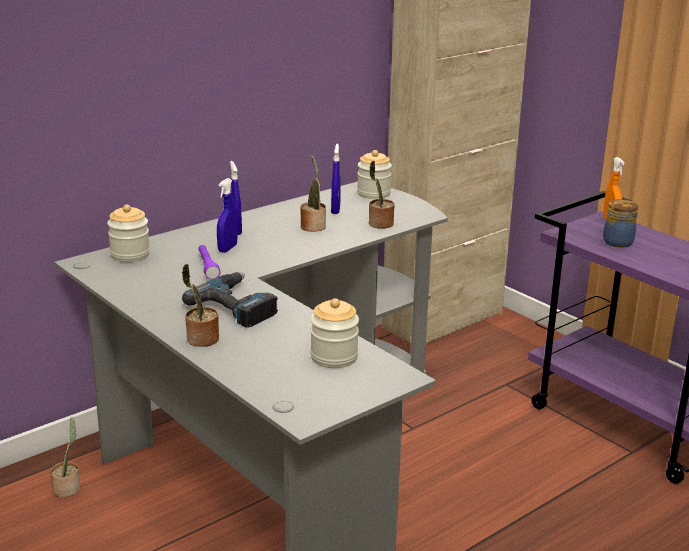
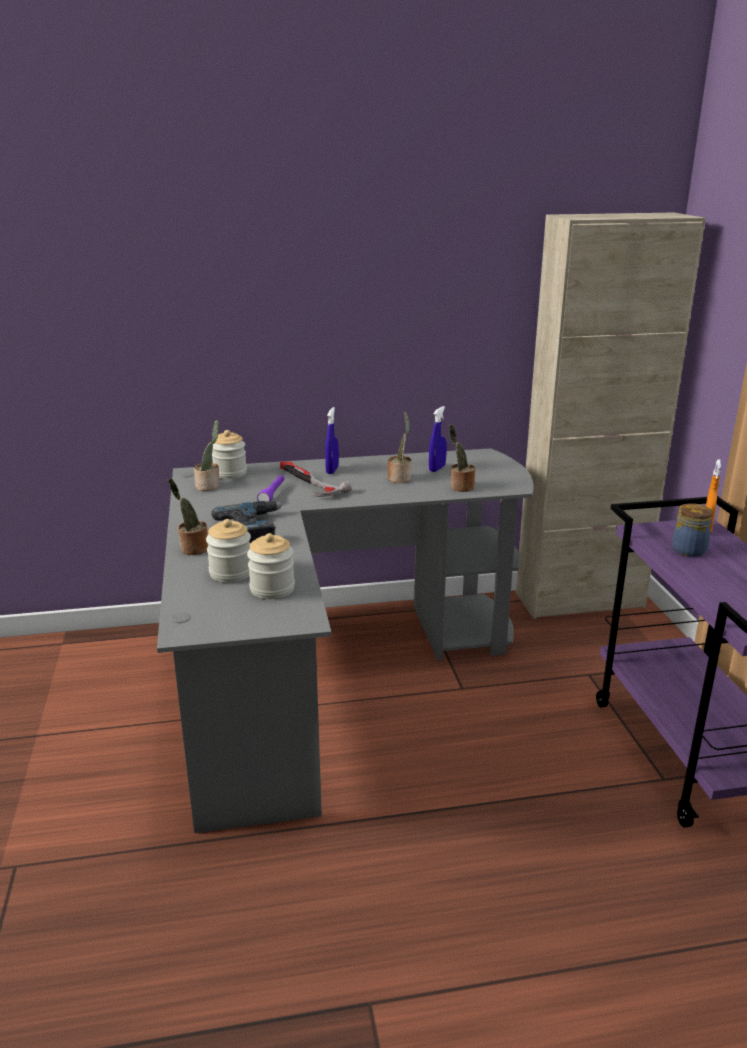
camera: 30 degrees right, 0 degrees up
potted plant [50,417,80,497] -> potted plant moved to [194,420,220,491]
blue spray bottle [217,178,238,253] -> hammer [280,462,351,497]
jar [357,150,392,199] -> jar moved to [206,519,251,583]

